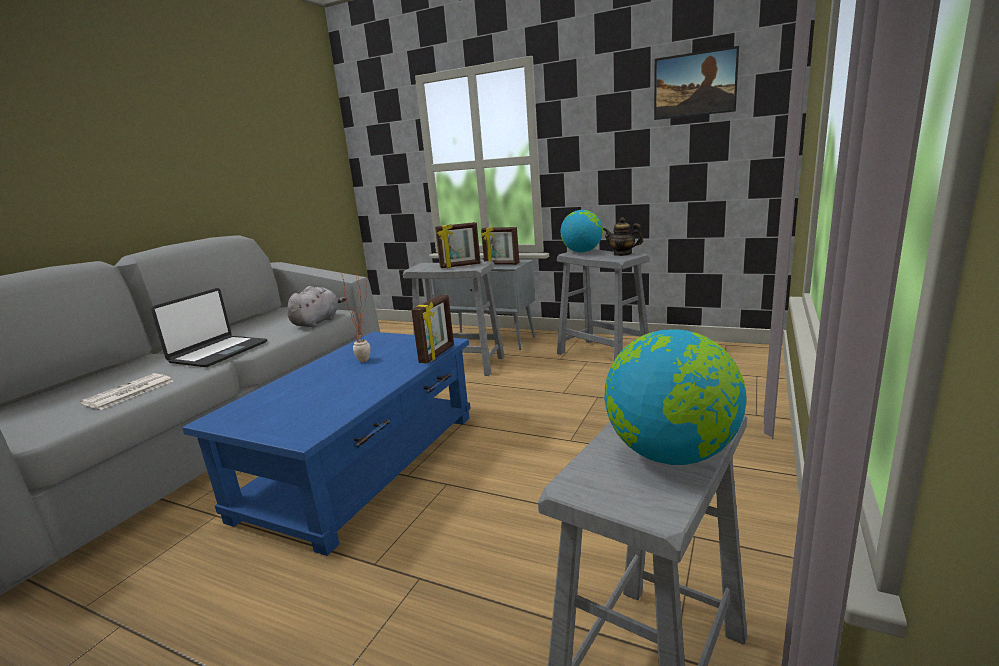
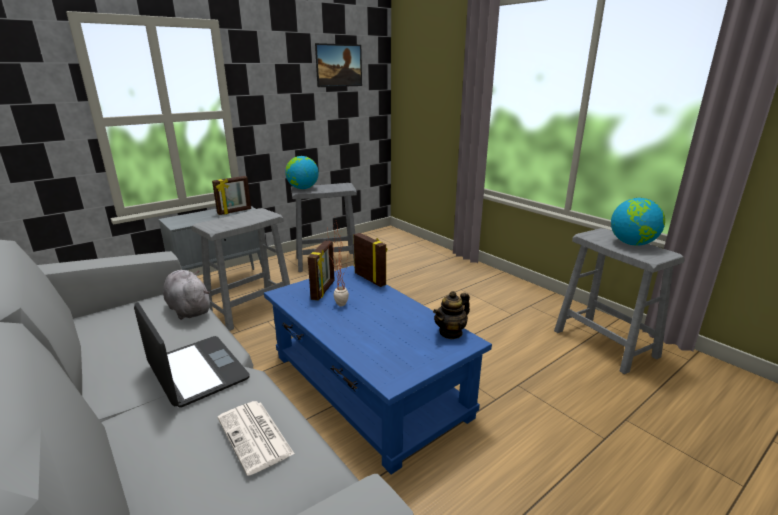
camera: 65 degrees left, 5 degrees up
picture frame [435,222,481,268] -> picture frame moved to [308,240,335,301]
teapot [603,217,643,256] -> teapot moved to [433,291,470,340]

